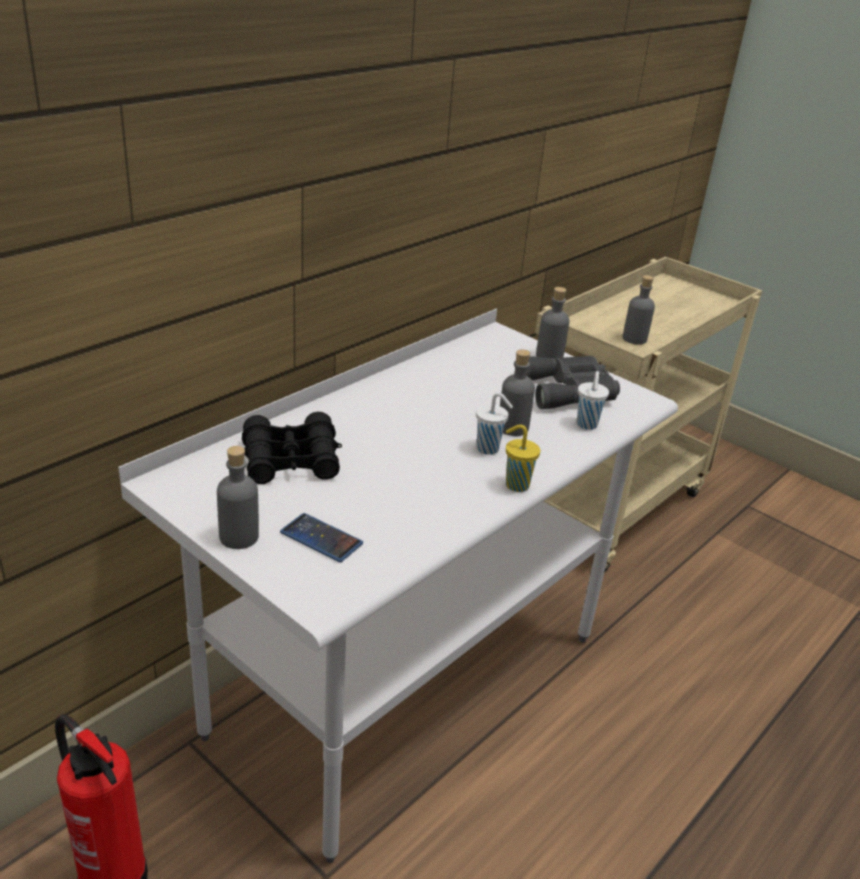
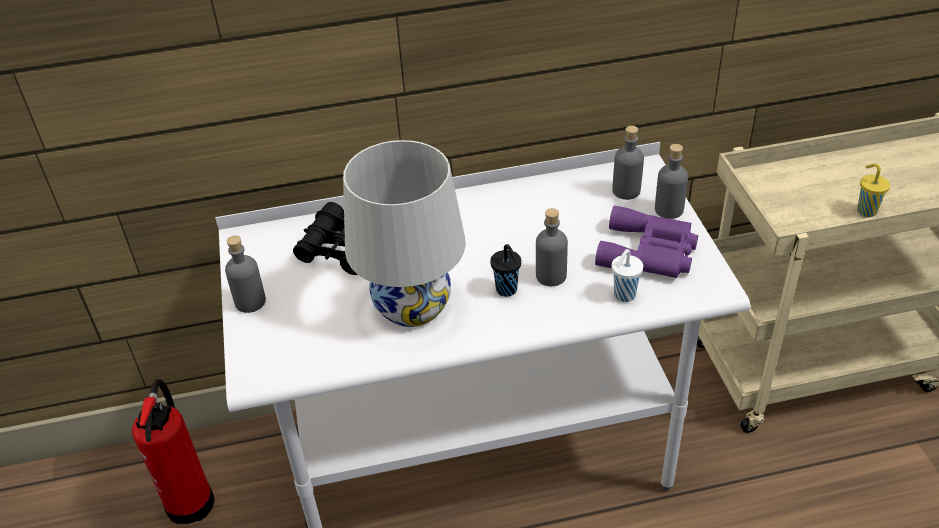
camera: 40 degrees right, 10 degrees up
phone [280,513,363,562] -> none
white cup [476,392,513,455] -> black cup [490,244,521,297]
yellow cup [506,425,540,492] -> yellow cup moved to [857,163,890,217]
grey binoculars [526,356,620,409] -> purple binoculars [595,206,698,278]
grey bottle [623,275,655,344] -> grey bottle moved to [612,126,644,200]
none -> white table lamp [343,140,466,327]

